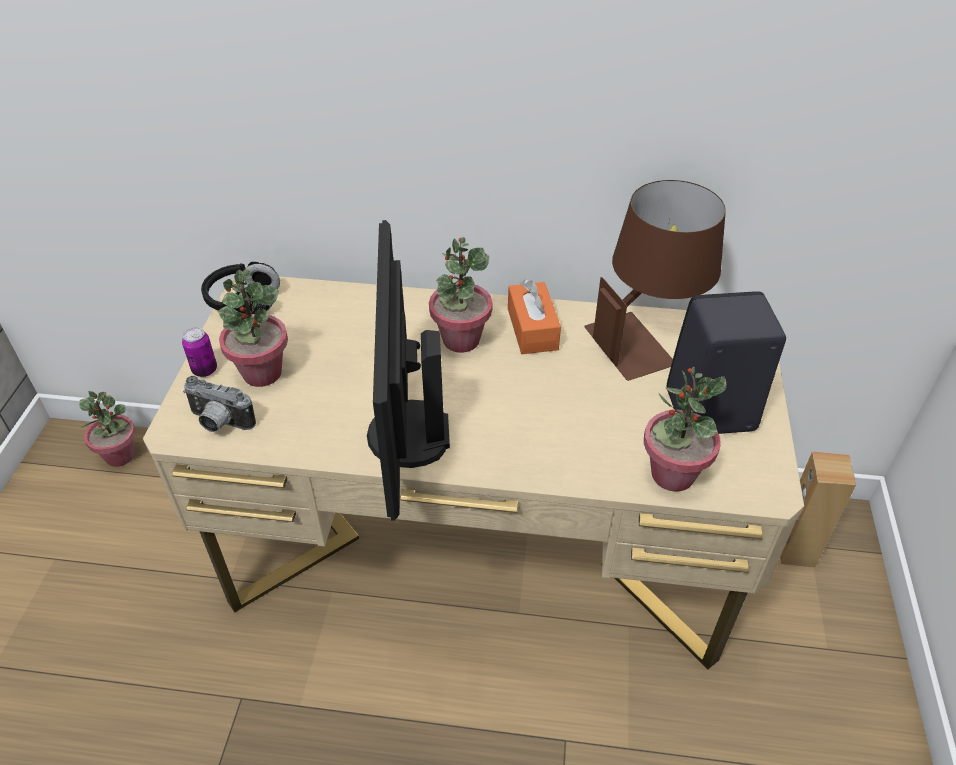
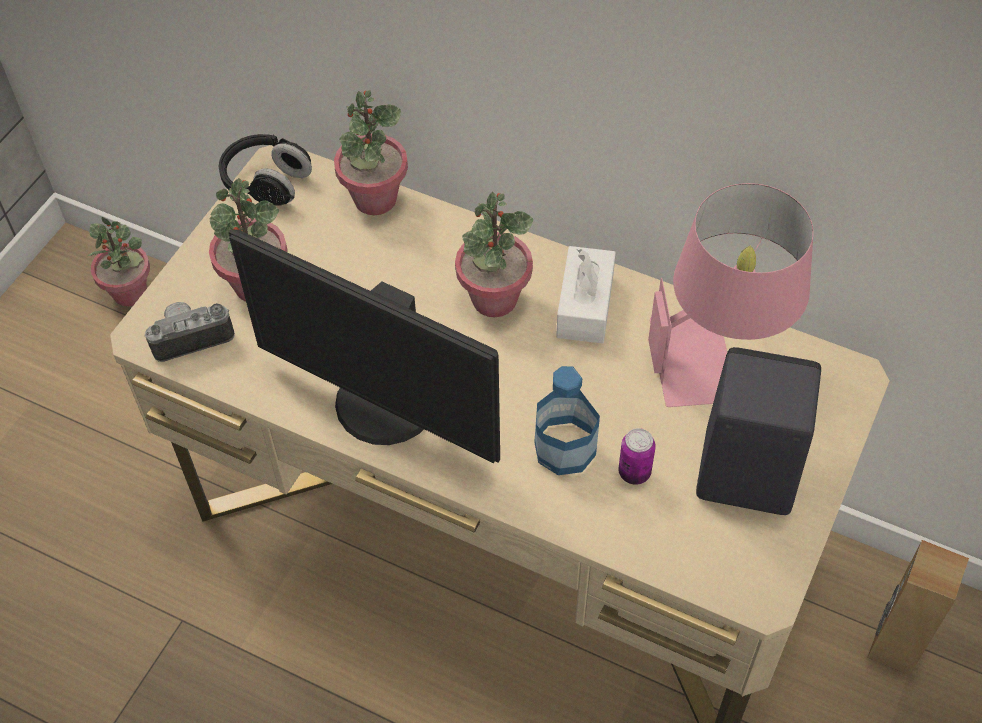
camera: 20 degrees right, 10 degrees up
can [182,327,217,377] -> can moved to [618,428,656,485]
camera [183,376,256,432] -> camera turned 120 degrees clockwise [145,302,235,362]
monitor [367,220,450,521] -> monitor turned 75 degrees counterclockwise [229,229,500,463]
orange tissue box [508,280,561,354] -> white tissue box [556,246,616,344]
brown table lamp [584,180,726,381] -> pink table lamp [648,183,813,407]
potted plant [644,367,727,492] -> potted plant moved to [334,90,408,215]
none -> bottle [534,366,600,475]

